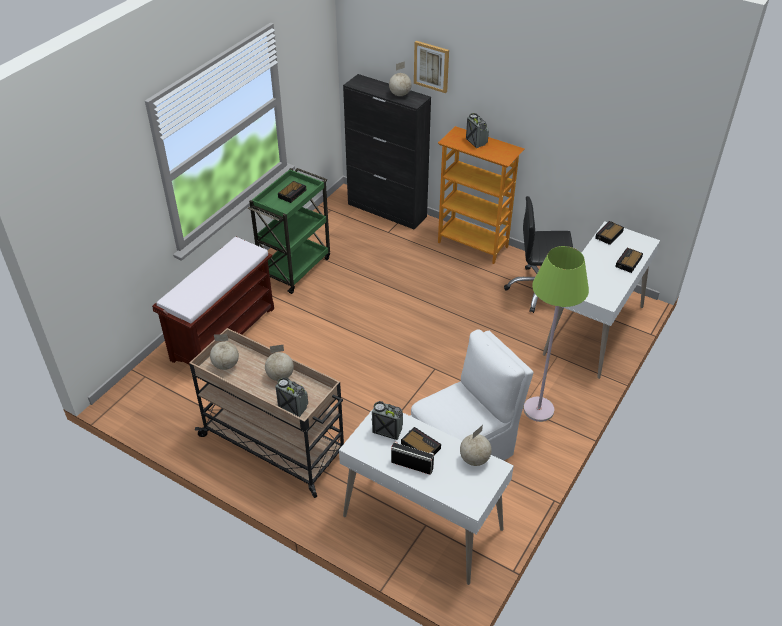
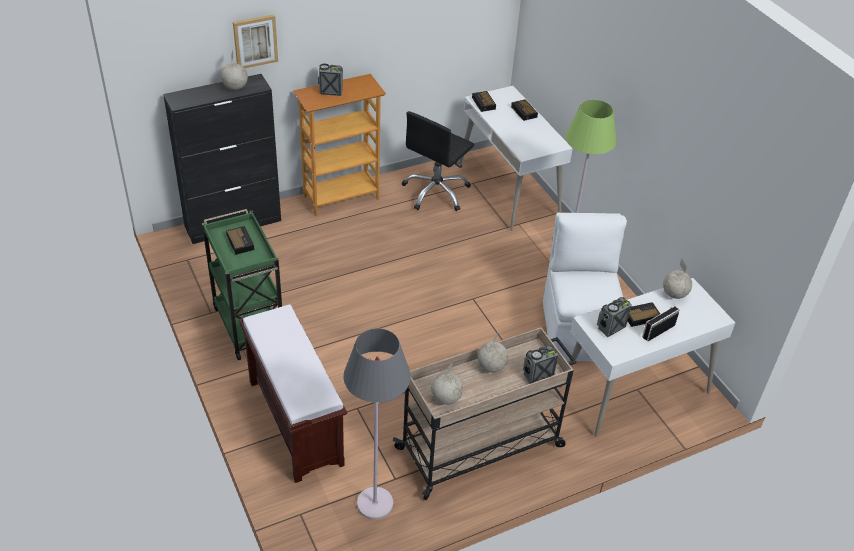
camera: 60 degrees left, 0 degrees up
none -> grey floor lamp [343,328,411,520]

